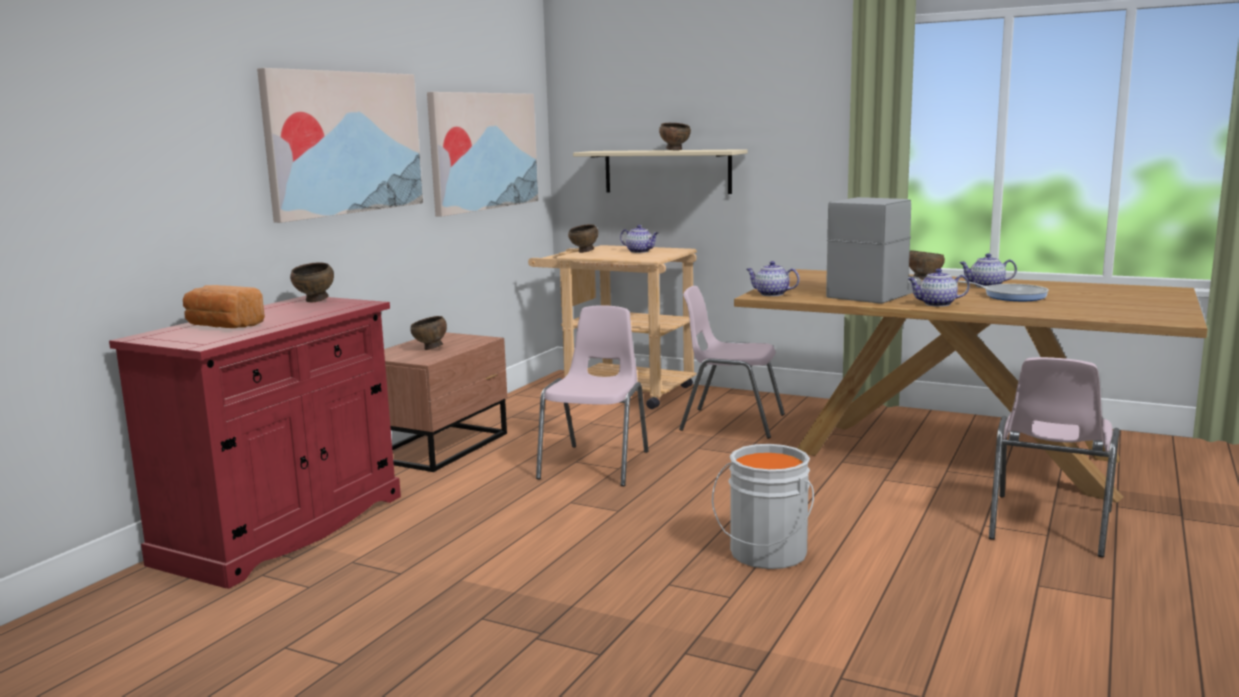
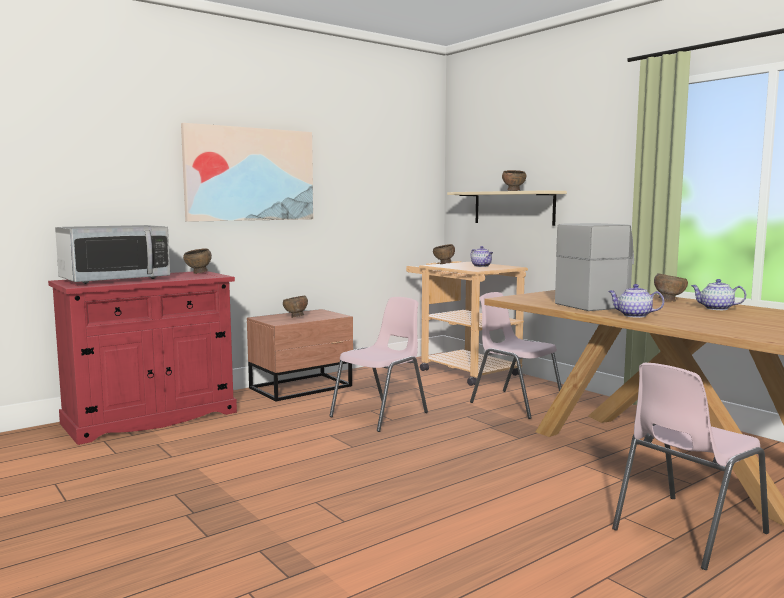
camera: 25 degrees right, 5 degrees down
bread [183,285,265,328] -> microwave [55,225,170,284]
picture [427,92,538,217] -> none
grey bucket [712,444,814,569] -> none
teapot [746,261,800,296] -> none
frying pan [959,281,1049,301] -> none

